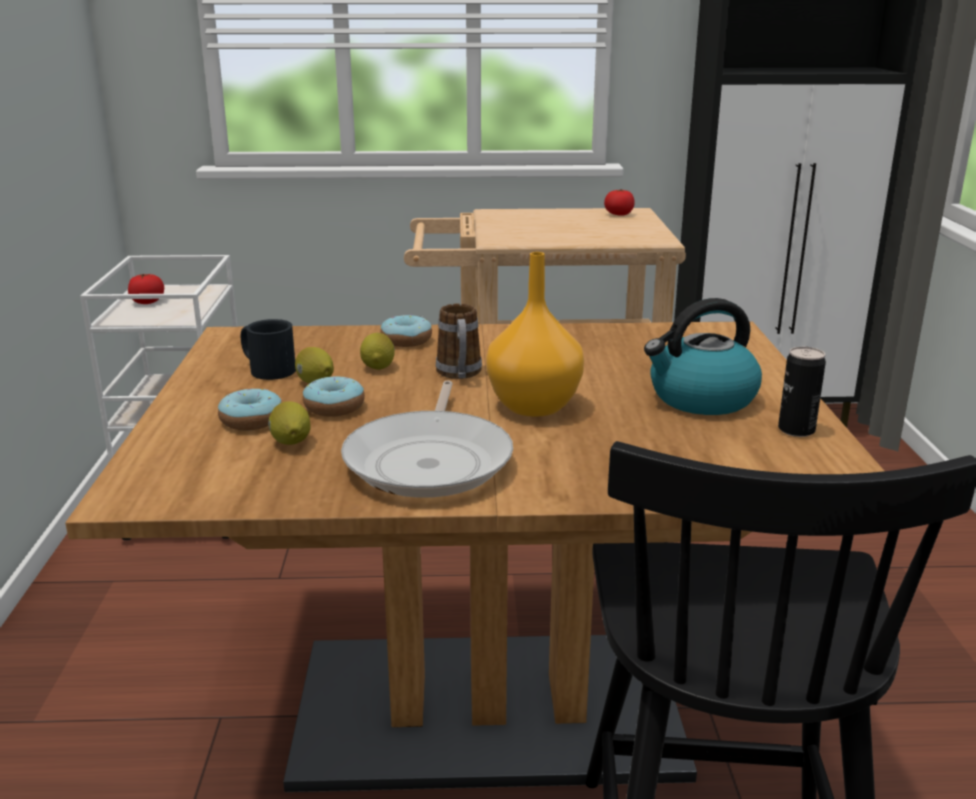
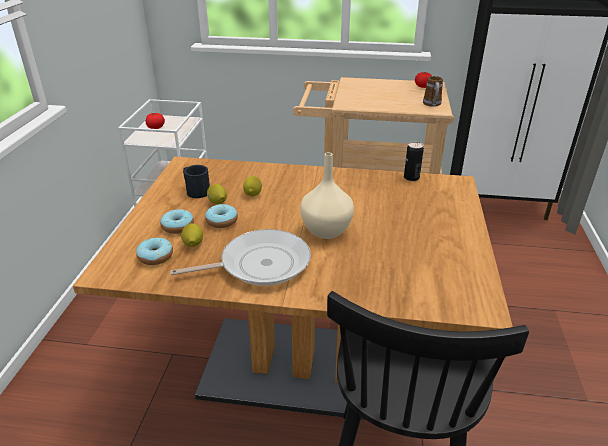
camera: 10 degrees right, 10 degrees up
frying pan [341,380,513,498] -> frying pan turned 120 degrees counterclockwise [170,229,311,286]
donut [380,314,432,347] -> donut moved to [136,237,173,265]
mug [436,303,482,379] -> mug moved to [423,76,443,107]
orange vase [486,252,584,417] -> beige vase [300,152,354,239]
kettle [644,298,762,415] -> none
can [778,347,826,437] -> can moved to [404,142,424,181]

